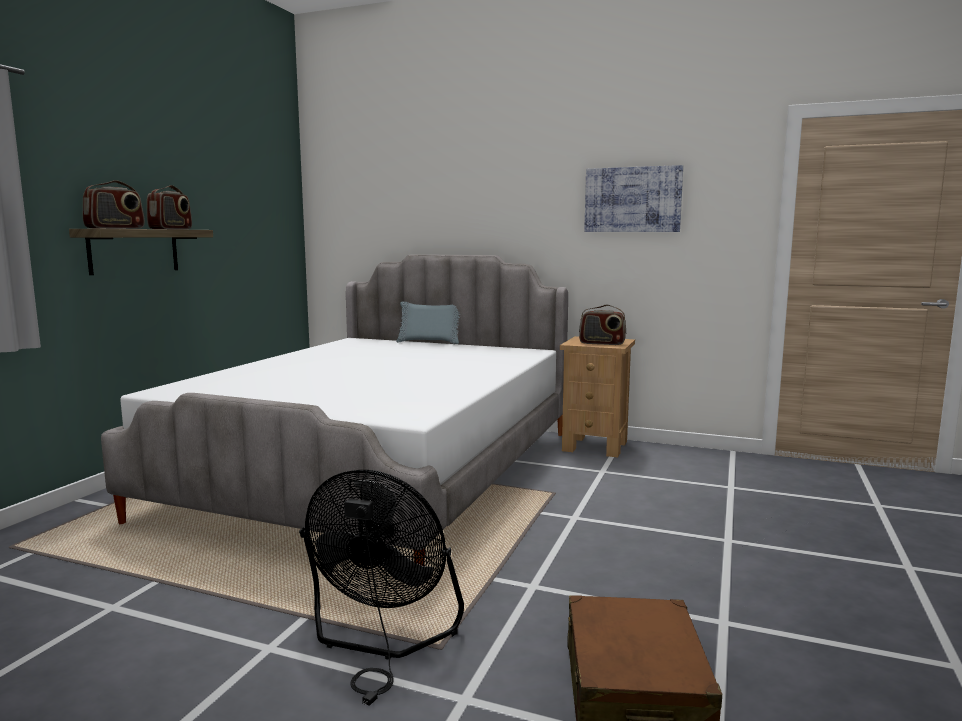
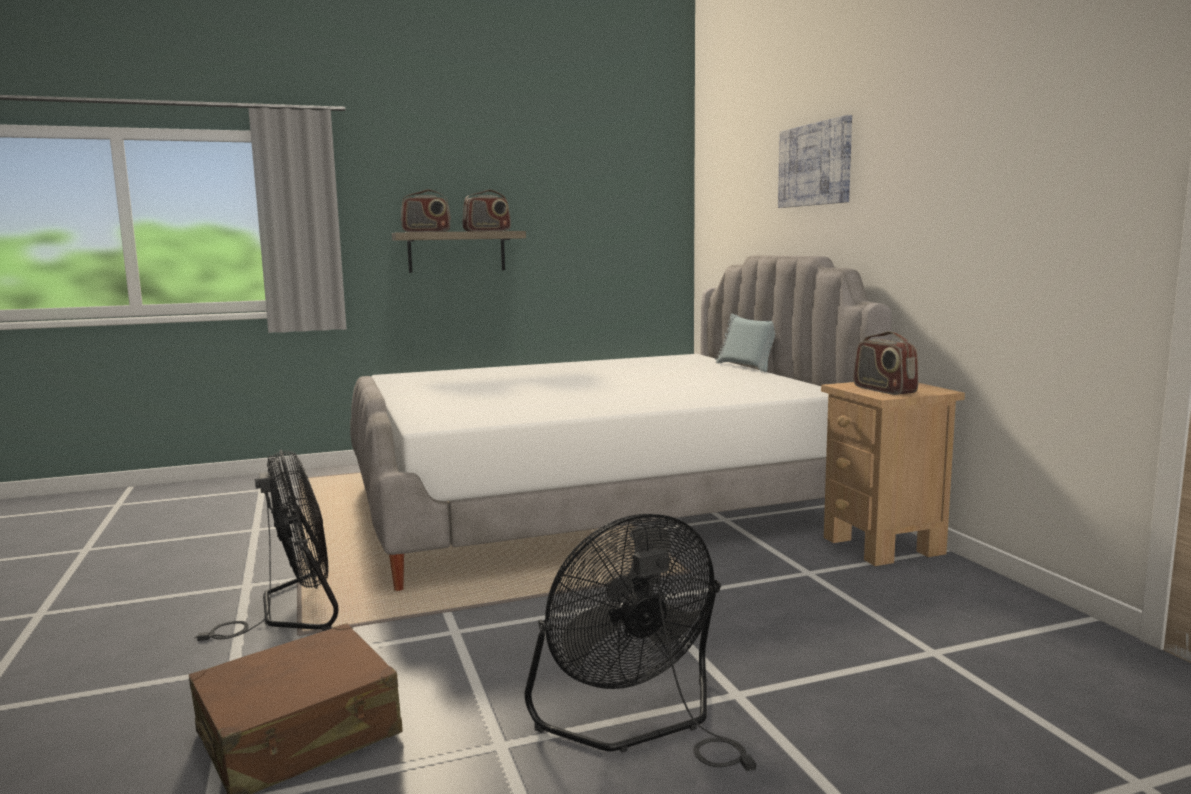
camera: 50 degrees right, 0 degrees up
picture [584,165,683,232] -> picture moved to [778,115,852,208]
none -> black fan [525,514,756,771]

